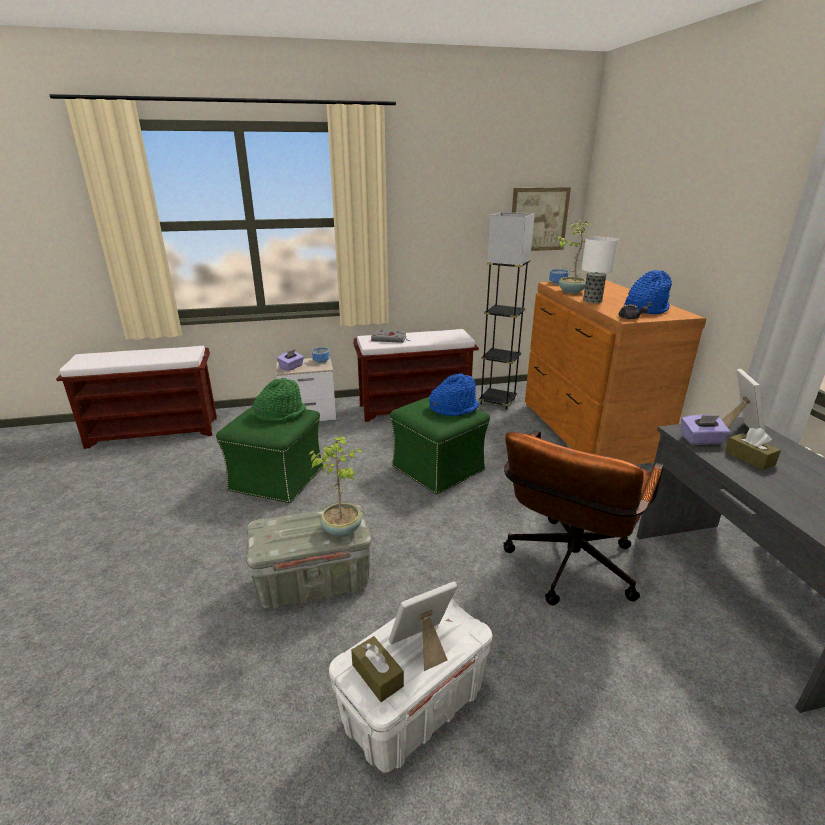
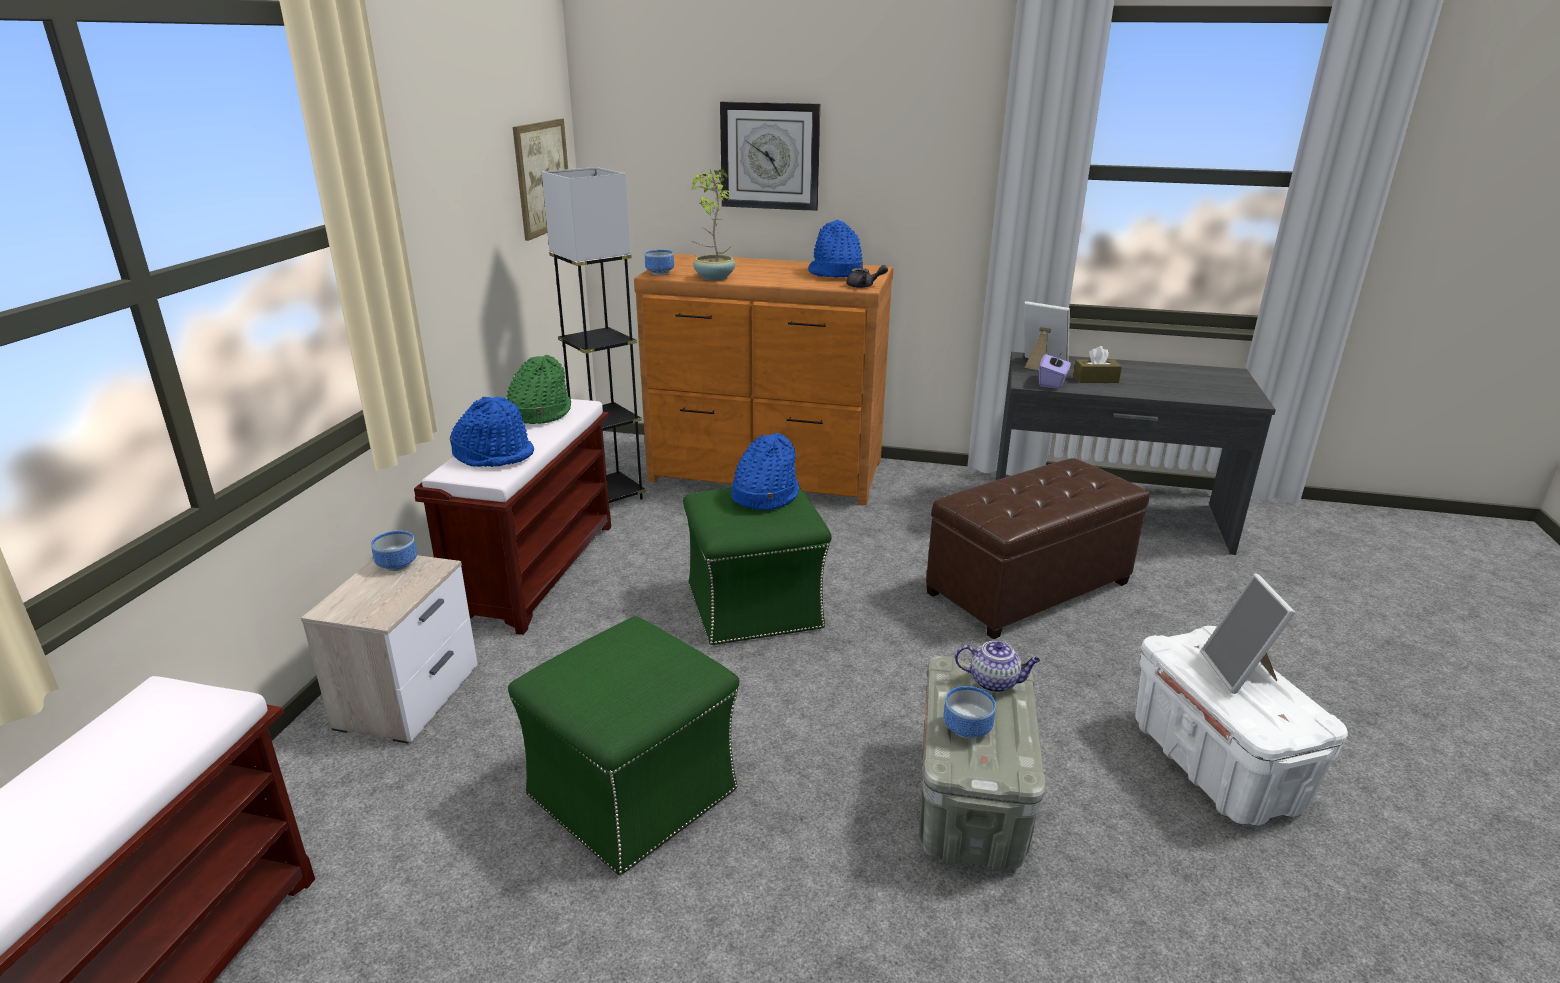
camera: 65 degrees left, 0 degrees up
green hat [253,378,306,422] -> green hat moved to [507,355,571,424]
purple tissue box [277,349,304,371] -> none
potted plant [309,436,364,537] -> teapot [955,641,1040,693]
brown tissue box [351,636,404,702] -> none
grey book [371,330,411,343] -> blue hat [449,397,534,467]
brown office chair [504,430,664,605] -> brown ottoman [926,458,1150,639]
table lamp [581,237,619,303] -> none
none -> wall clock [720,102,820,211]
none -> bowl [943,686,996,739]

